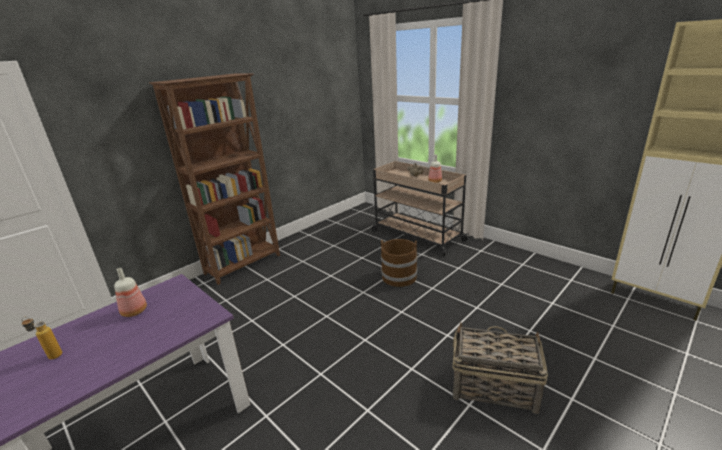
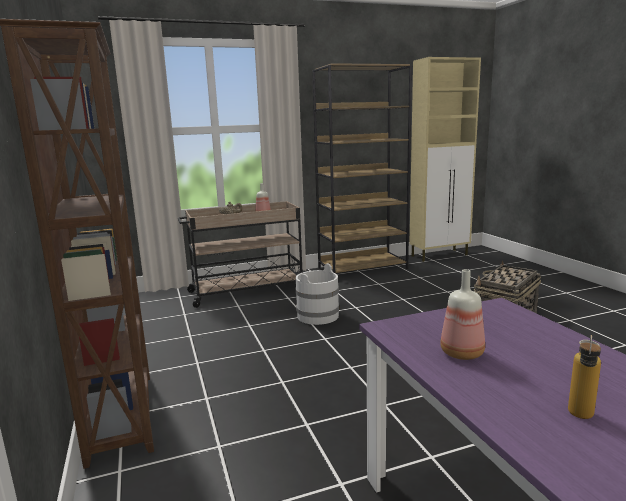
camera: 65 degrees left, 10 degrees down
brown bucket [381,239,417,287] -> white bucket [295,264,339,325]
none -> brown bookcase [312,63,412,273]

